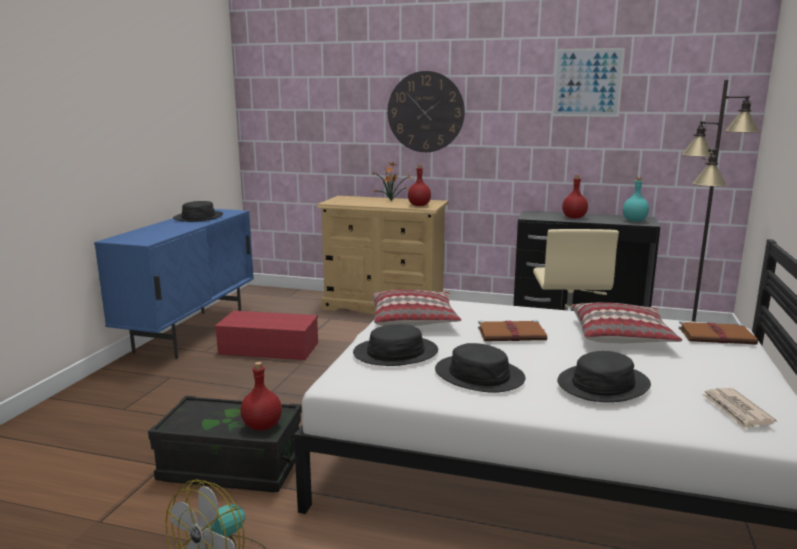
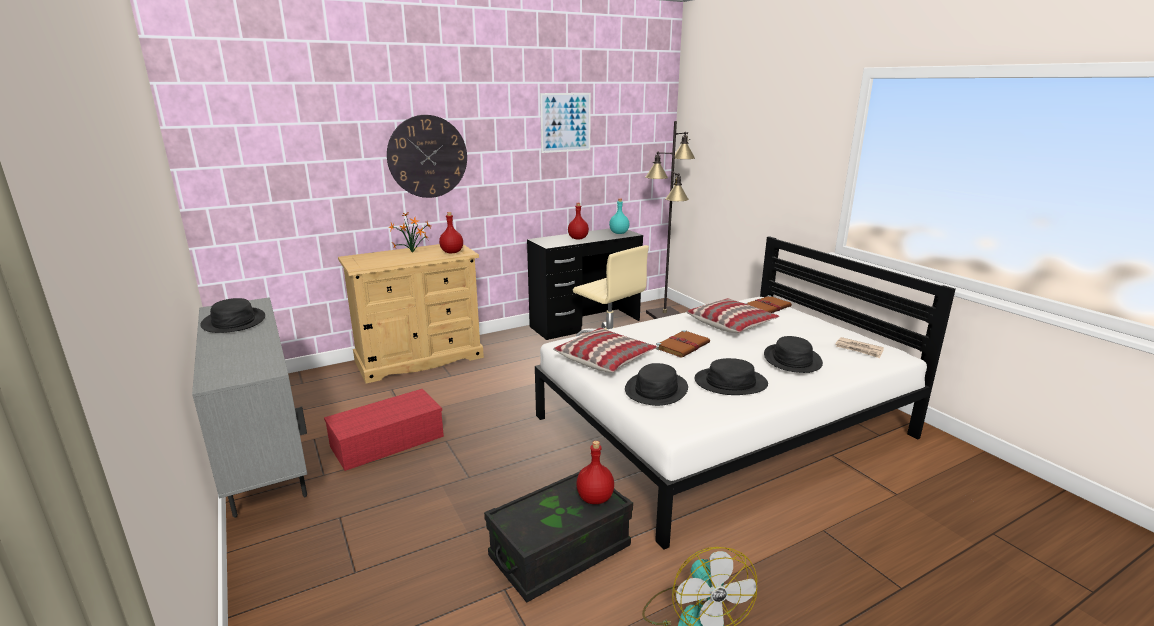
camera: 45 degrees left, 5 degrees up
blue cabinet [94,209,254,359] -> grey cabinet [192,297,307,518]

